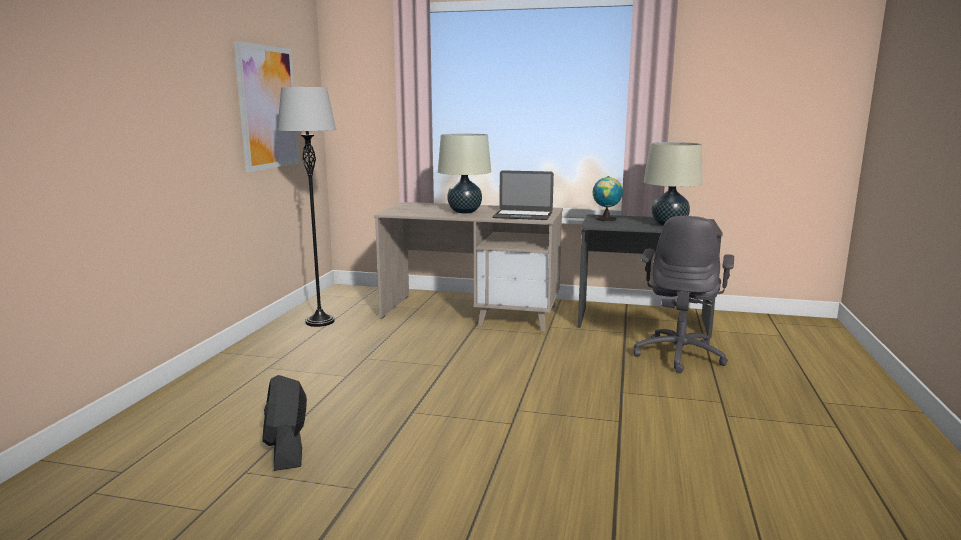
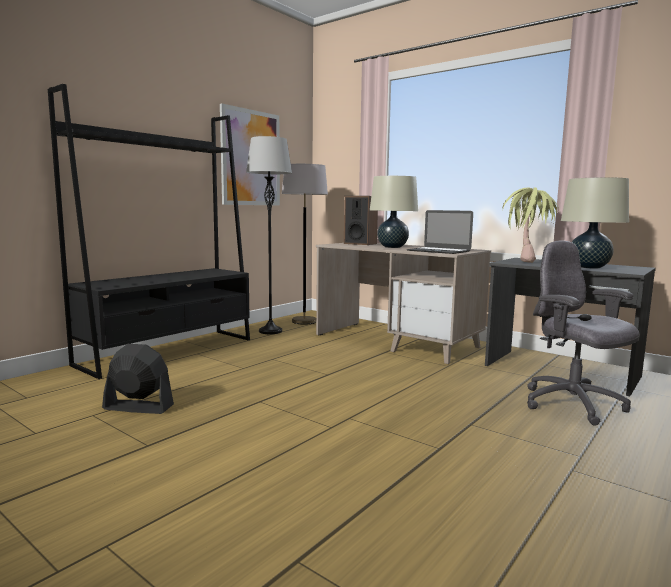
camera: 25 degrees right, 5 degrees down
black fan [262,375,307,471] -> black fan turned 90 degrees clockwise [102,344,174,414]
globe [592,176,623,221] -> potted plant [502,188,559,263]
grey office chair [634,216,734,373] -> grey office chair turned 105 degrees clockwise [527,240,640,426]
none -> black bookcase [48,84,250,379]
none -> grey floor lamp [282,164,328,324]
none -> speaker [344,196,378,245]

